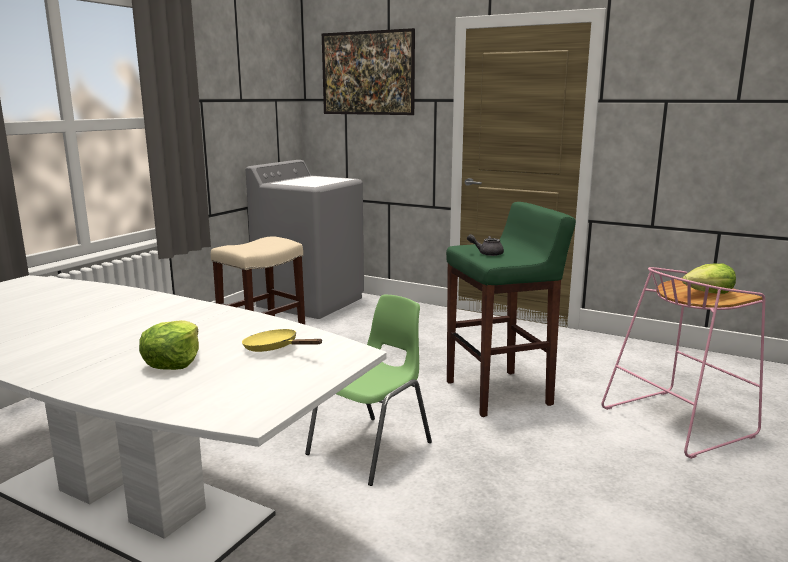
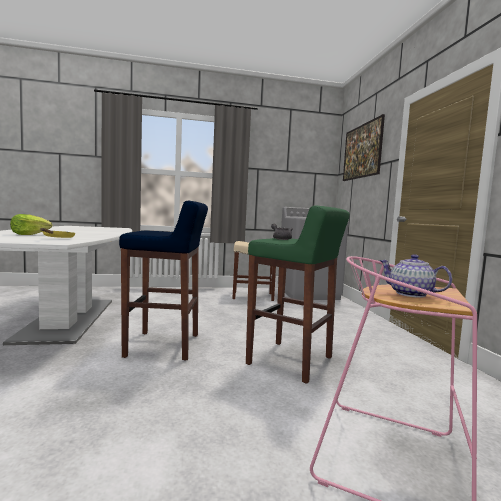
camera: 50 degrees right, 10 degrees down
green chair [305,295,432,486] -> blue stool [119,201,208,361]
lettuce [682,263,736,294] -> teapot [379,254,452,298]

